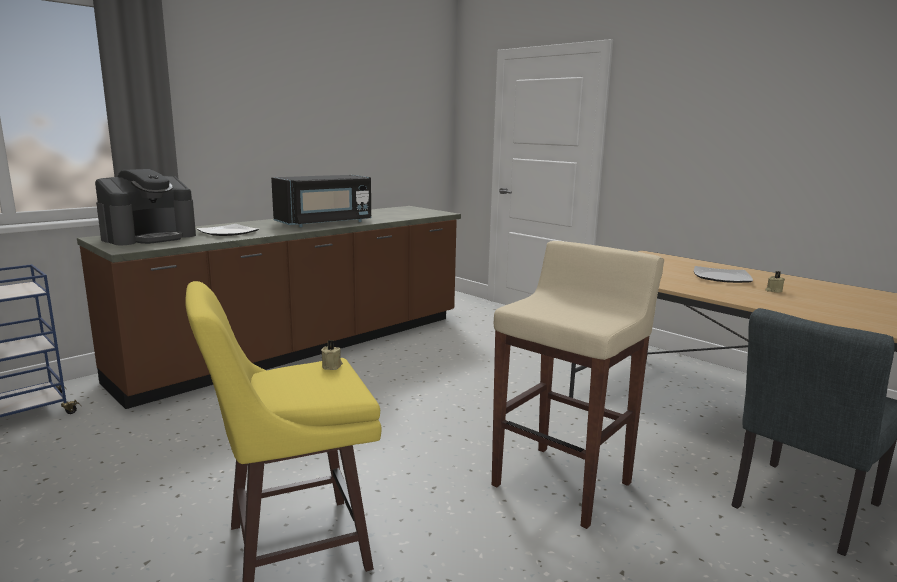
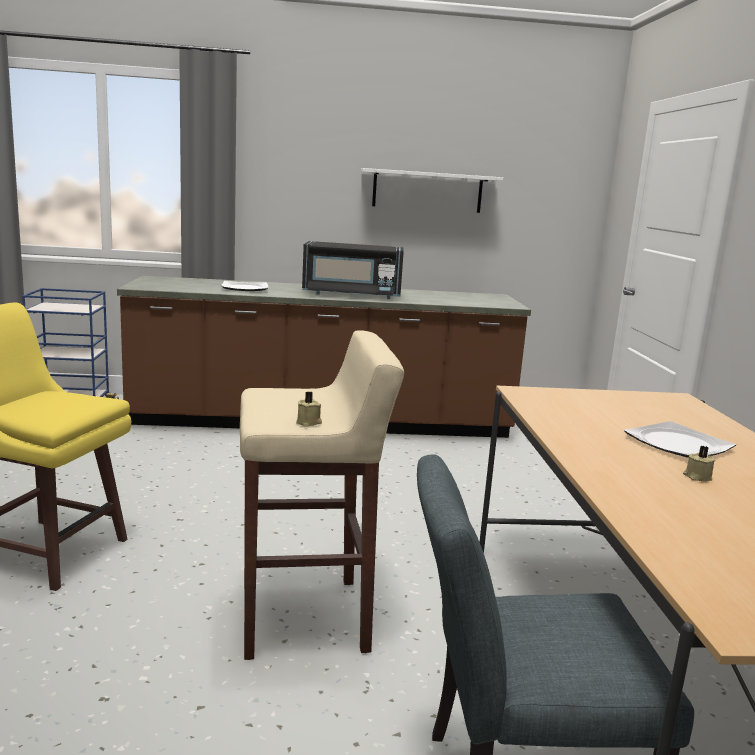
camera: 40 degrees right, 0 degrees up
coffee machine [95,169,196,245] -> none
beige candle [321,340,343,370] -> beige candle moved to [296,392,322,427]
none -> white shelf [361,168,503,213]

